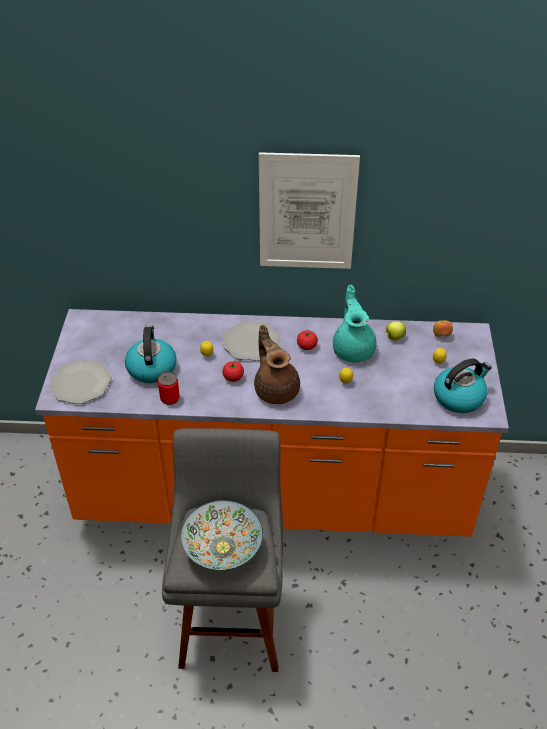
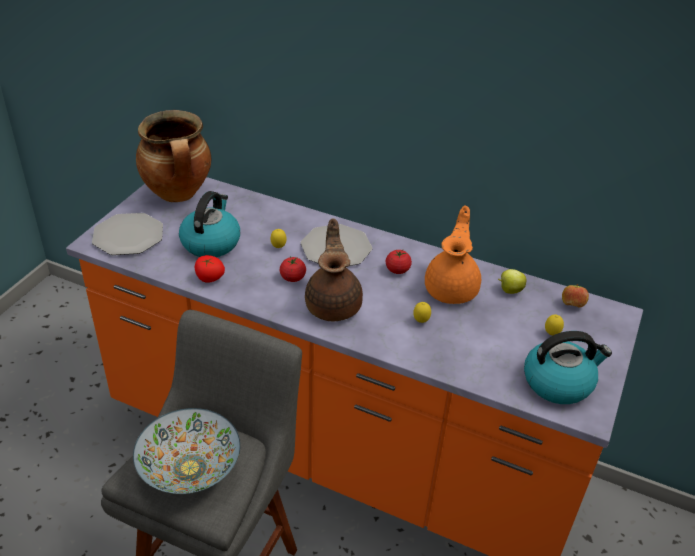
camera: 20 degrees right, 5 degrees down
can [158,372,180,405] -> tomato [195,255,225,283]
picture [259,152,360,269] -> none
turquoise teapot [333,285,377,363] -> orange teapot [425,206,481,304]
none -> cooking pot [136,110,211,202]

